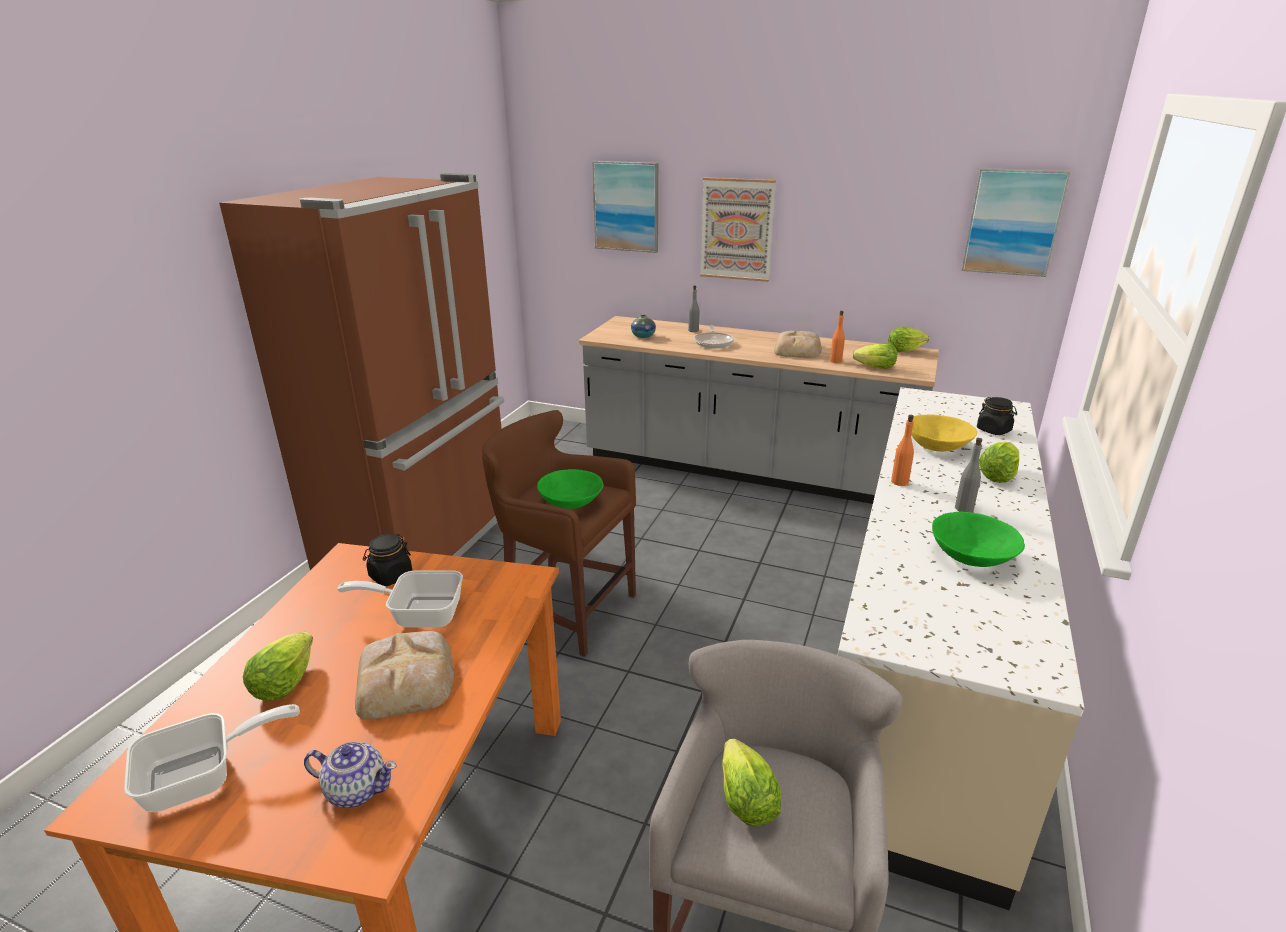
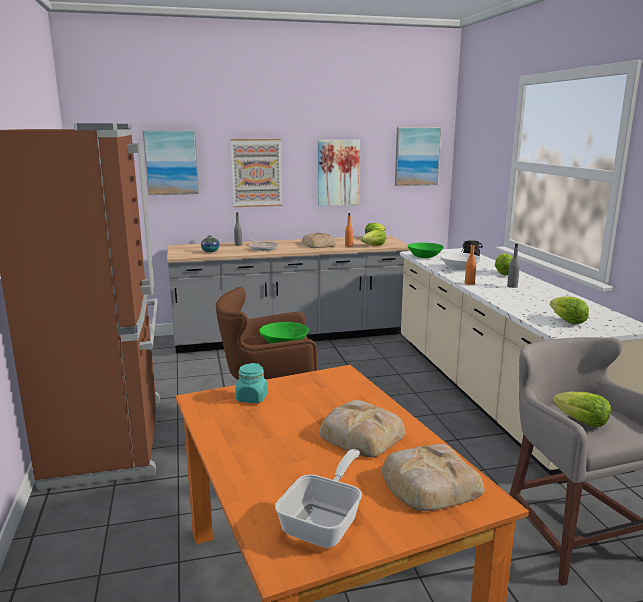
camera: 35 degrees left, 10 degrees down
lettuce [243,632,313,701] -> lettuce moved to [550,296,589,324]
teapot [304,742,397,808] -> bread [382,444,485,511]
frying pan [337,570,463,628] -> none
black jar [363,534,413,586] -> turquoise jar [236,363,268,403]
yellow bowl [911,414,977,452] -> white bowl [441,253,481,270]
green bowl [932,512,1025,567] -> green bowl moved to [408,243,444,258]
none -> picture [318,140,360,206]

